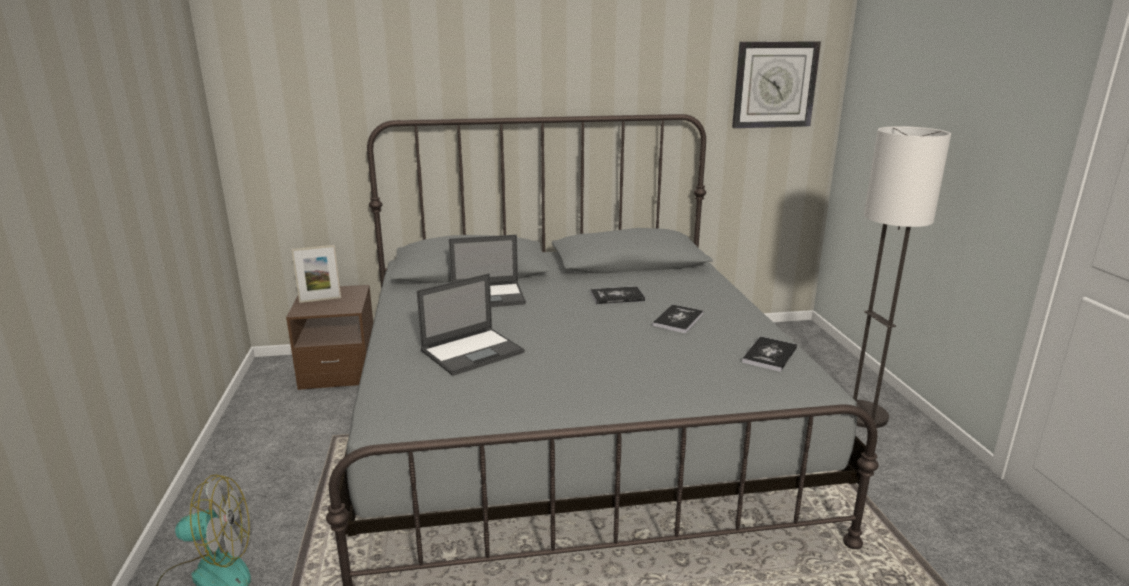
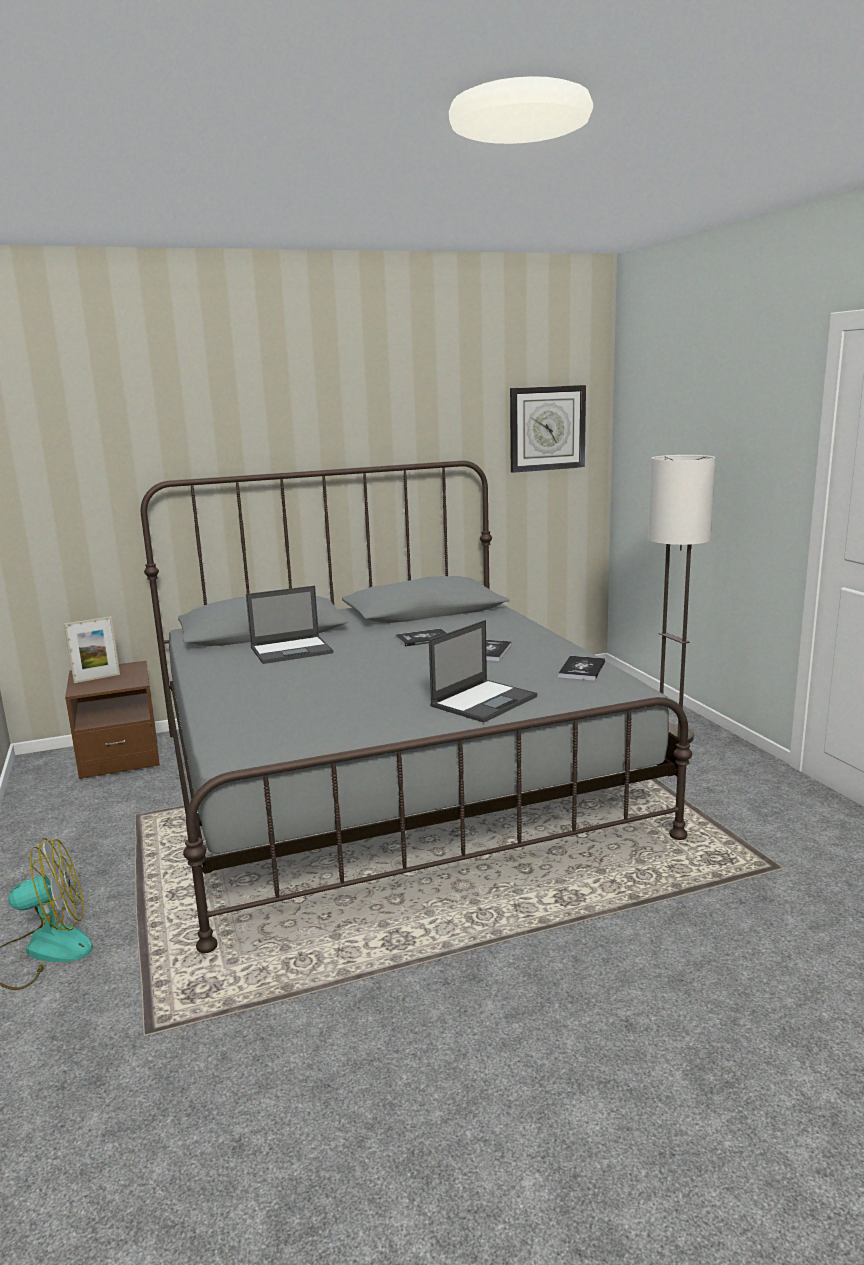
camera: 10 degrees left, 5 degrees down
laptop [417,273,525,376] -> laptop moved to [429,620,537,723]

